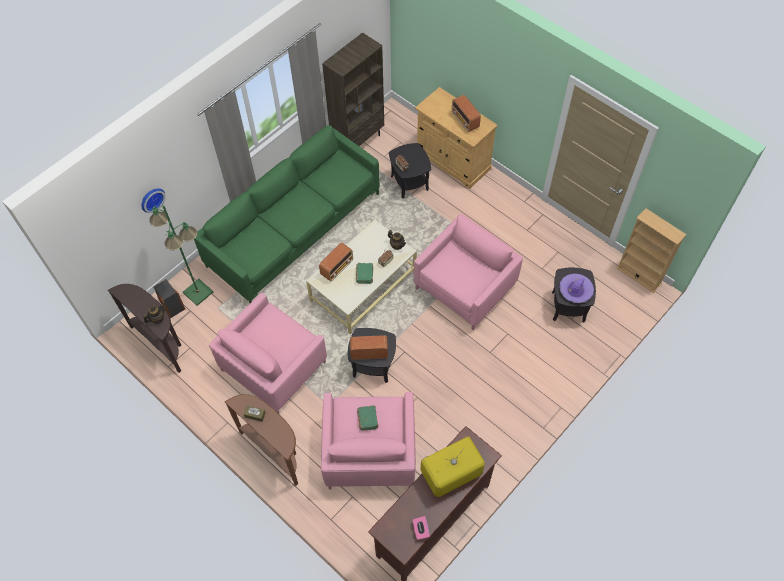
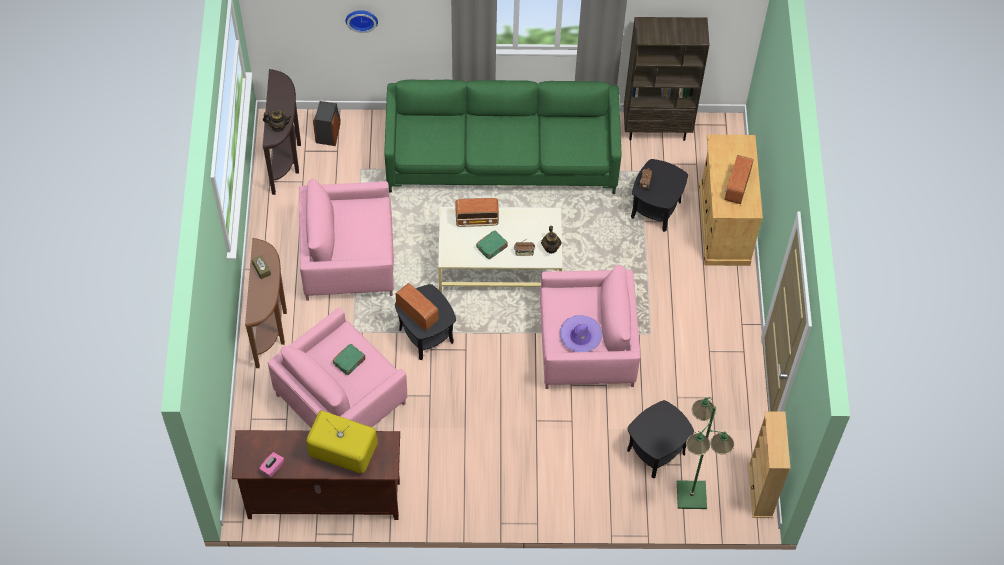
camera: 45 degrees right, 0 degrees up
green floor lamp [149,205,213,306] -> green floor lamp moved to [677,397,734,509]
purple hat [559,274,594,303] -> purple hat moved to [560,315,602,352]

